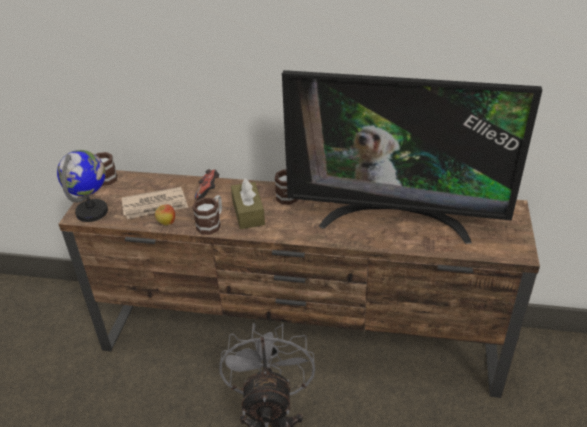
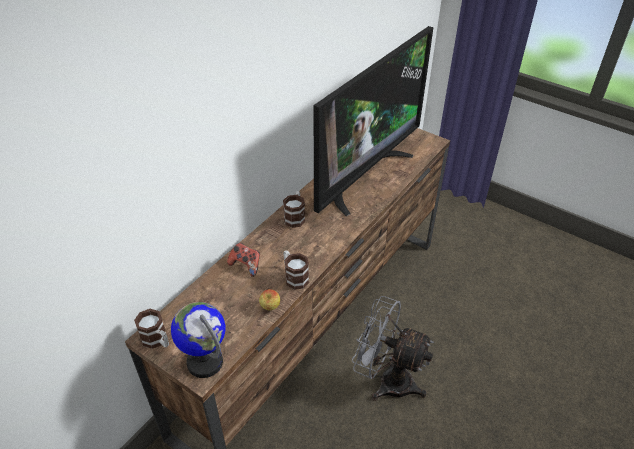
camera: 65 degrees left, 5 degrees up
newspaper [122,187,188,219] -> none
brown tissue box [231,178,265,229] -> none

